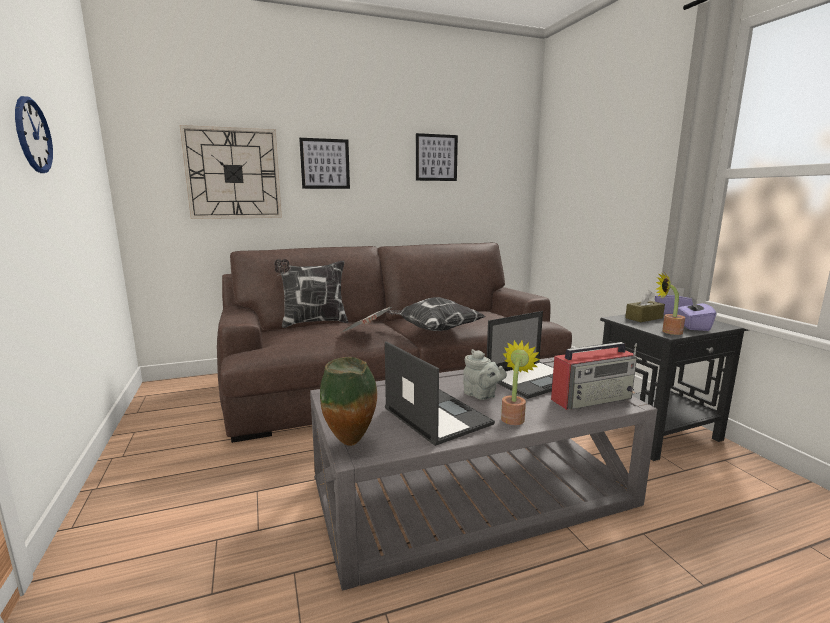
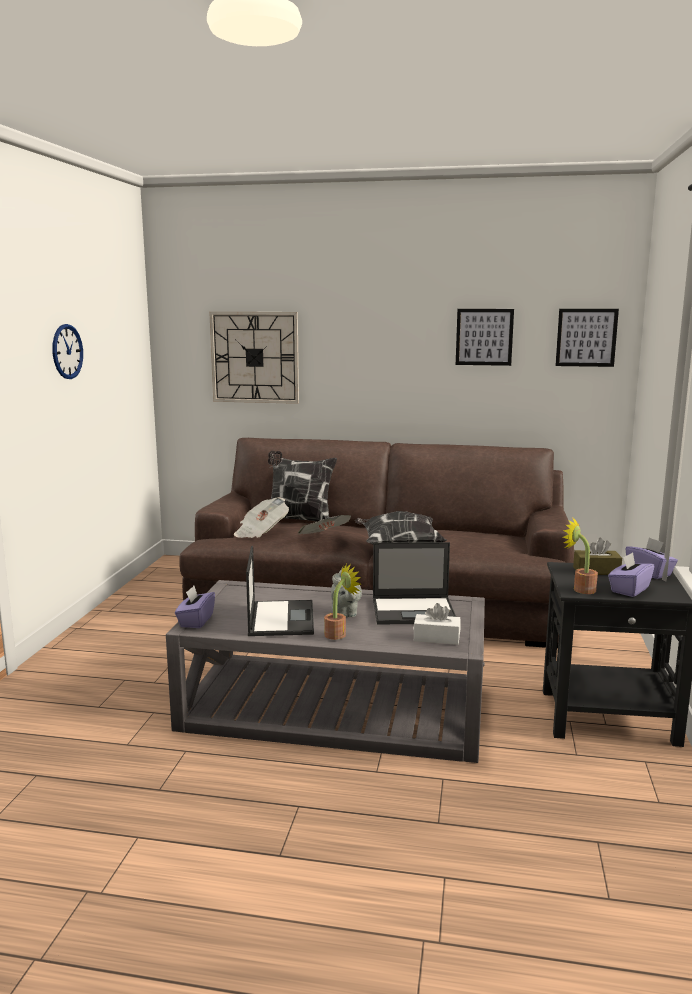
camera: 30 degrees right, 0 degrees up
picture [299,138,350,189] -> picture moved to [556,309,619,367]
vase [320,357,377,446] -> purple tissue box [175,586,215,628]
radio [551,342,637,410] -> white tissue box [413,603,461,645]
none -> newspaper [234,497,289,538]

